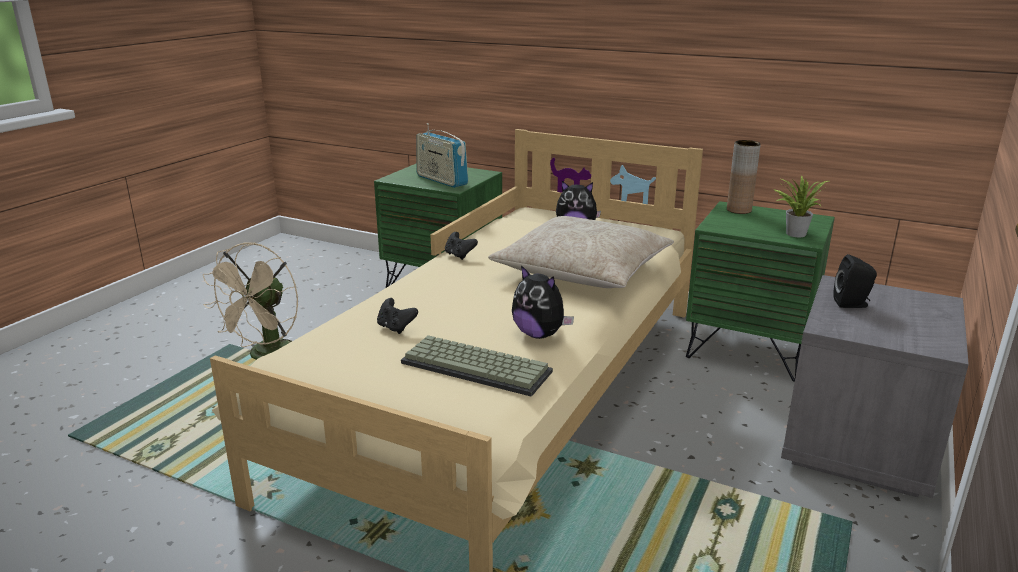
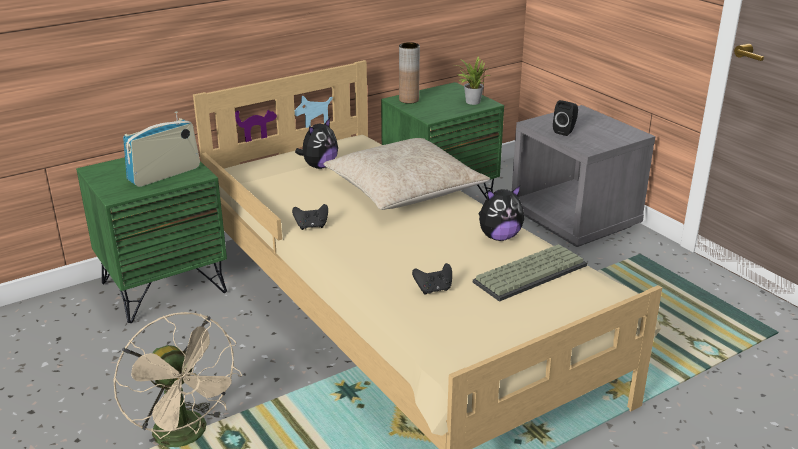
camera: 60 degrees left, 5 degrees up
radio [416,123,468,188] -> radio turned 150 degrees clockwise [123,111,200,187]

